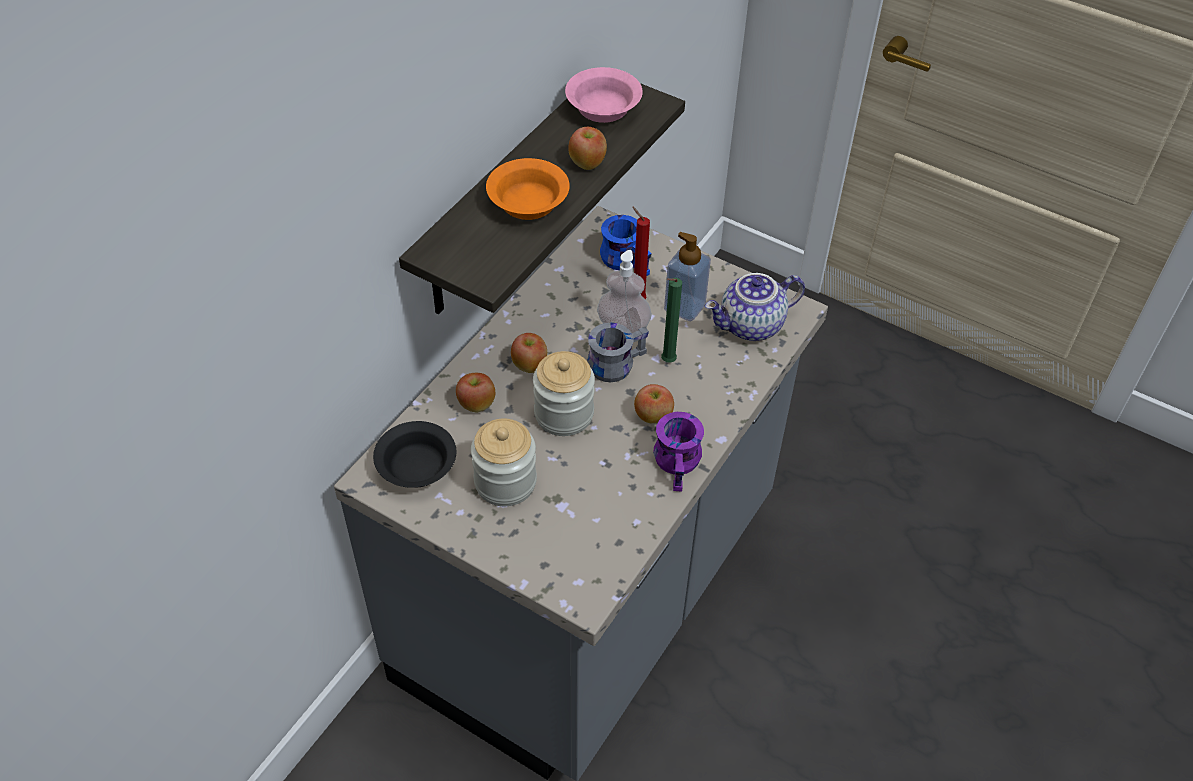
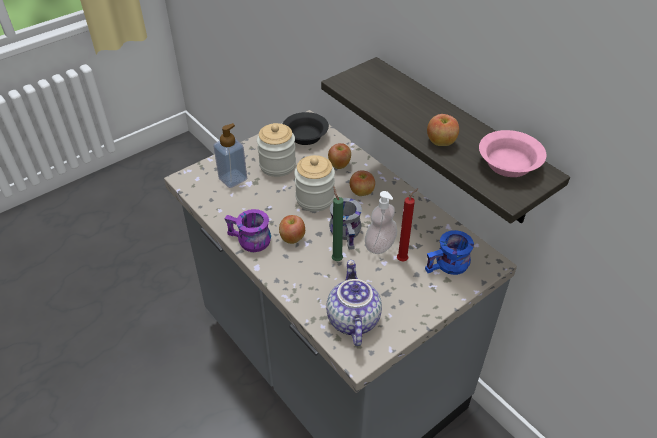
camera: 110 degrees right, 5 degrees down
orange bowl [486,158,570,220] -> none
soap dispenser [664,232,711,321] -> soap dispenser moved to [213,123,247,188]

